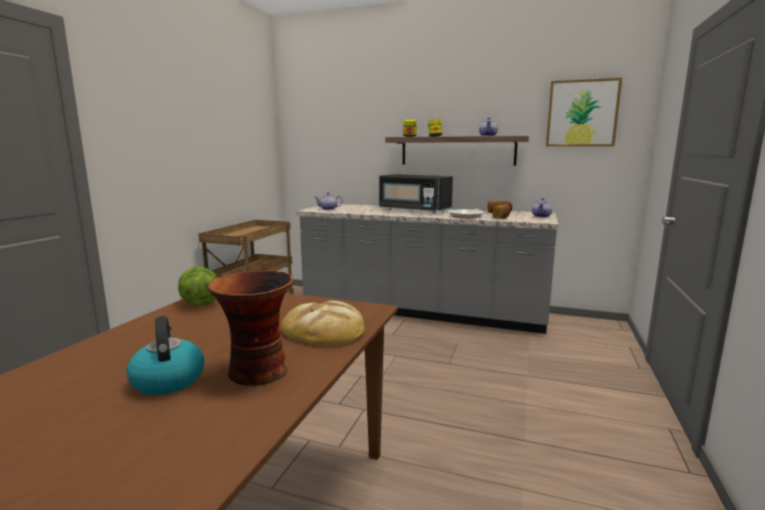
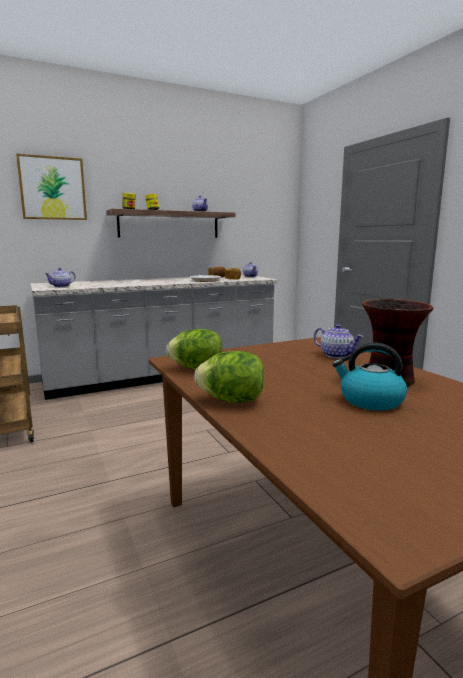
camera: 45 degrees left, 0 degrees up
bread [281,301,364,346] -> teapot [314,324,364,359]
black microwave [379,174,453,213] -> none
picture [546,78,622,146] -> picture moved to [16,153,87,220]
none -> lettuce [194,351,264,403]

